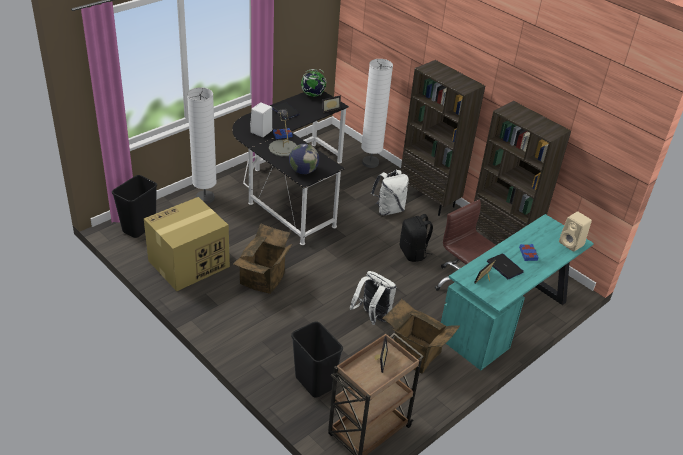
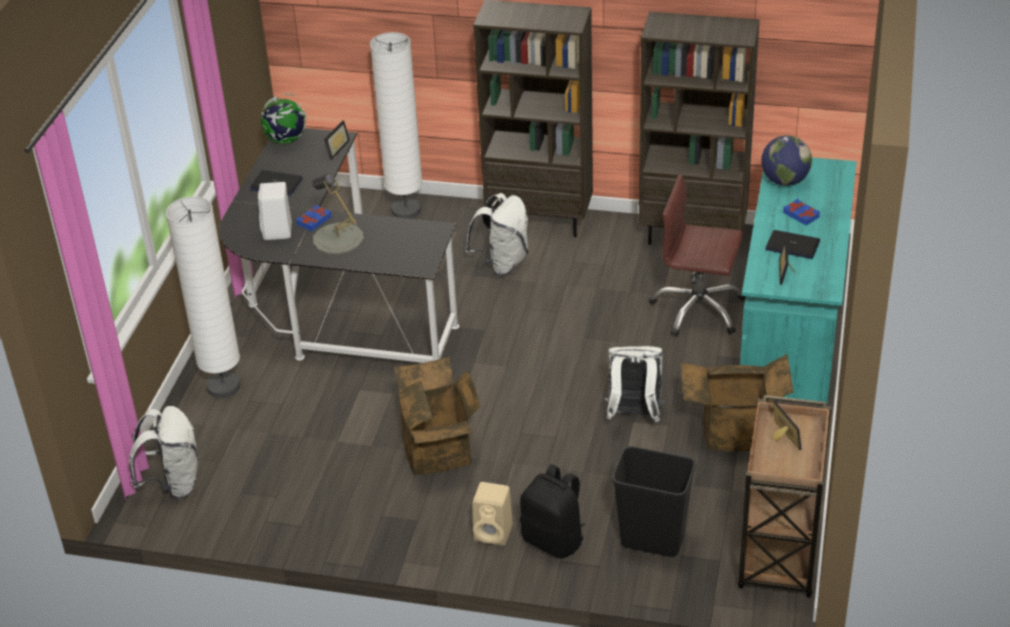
camera: 30 degrees left, 0 degrees up
black trash can [112,175,157,238] -> white backpack [129,406,199,499]
cardboard box [144,197,230,291] -> none
globe [289,144,319,174] -> globe moved to [761,135,812,186]
black backpack [400,214,433,262] -> black backpack moved to [520,464,585,558]
beige speaker [559,211,592,252] -> beige speaker moved to [473,482,513,546]

